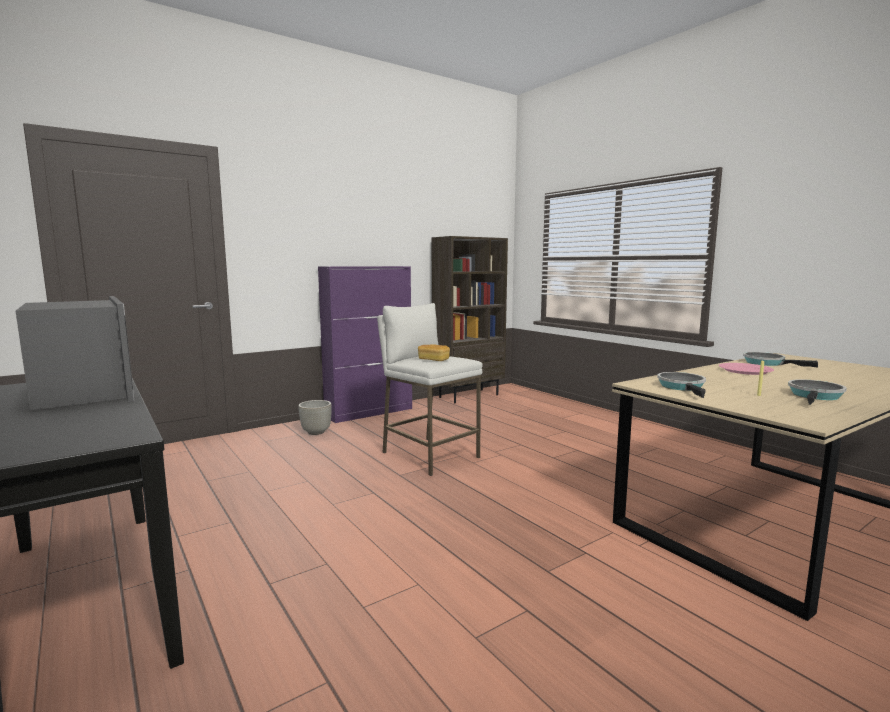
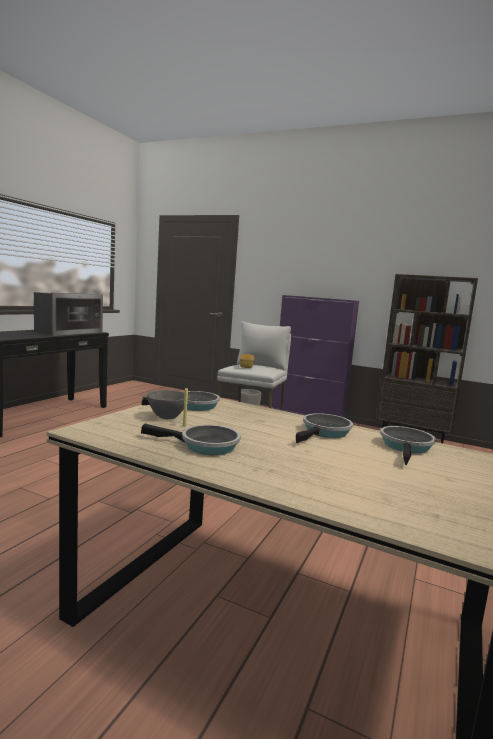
camera: 60 degrees right, 0 degrees up
pink plate [719,363,774,375] -> frying pan [296,413,353,443]
none -> grey bowl [147,390,190,419]

